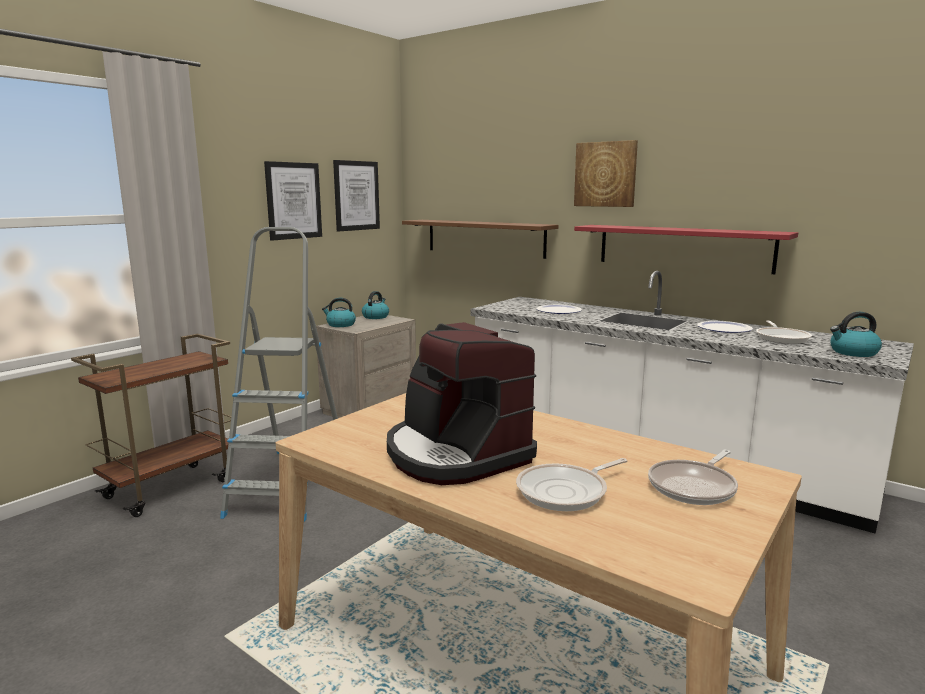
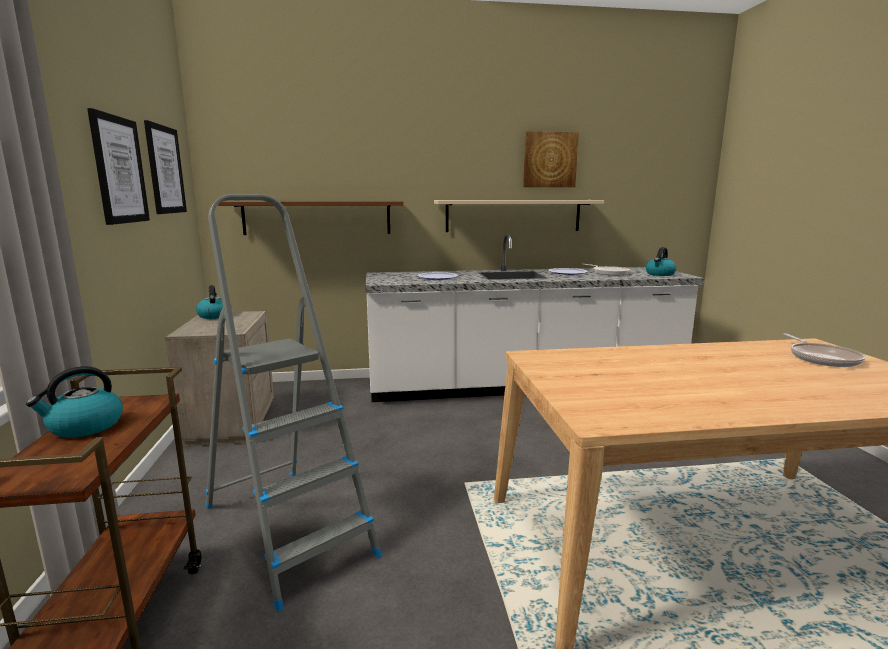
camera: 45 degrees left, 0 degrees up
kettle [322,298,356,327] -> kettle moved to [26,366,123,438]
coffee machine [387,322,537,485] -> none
frying pan [516,458,627,511] -> none
picture [574,140,638,207] -> picture moved to [523,131,579,187]
red shelf [574,225,798,274] -> beige shelf [434,200,604,232]

